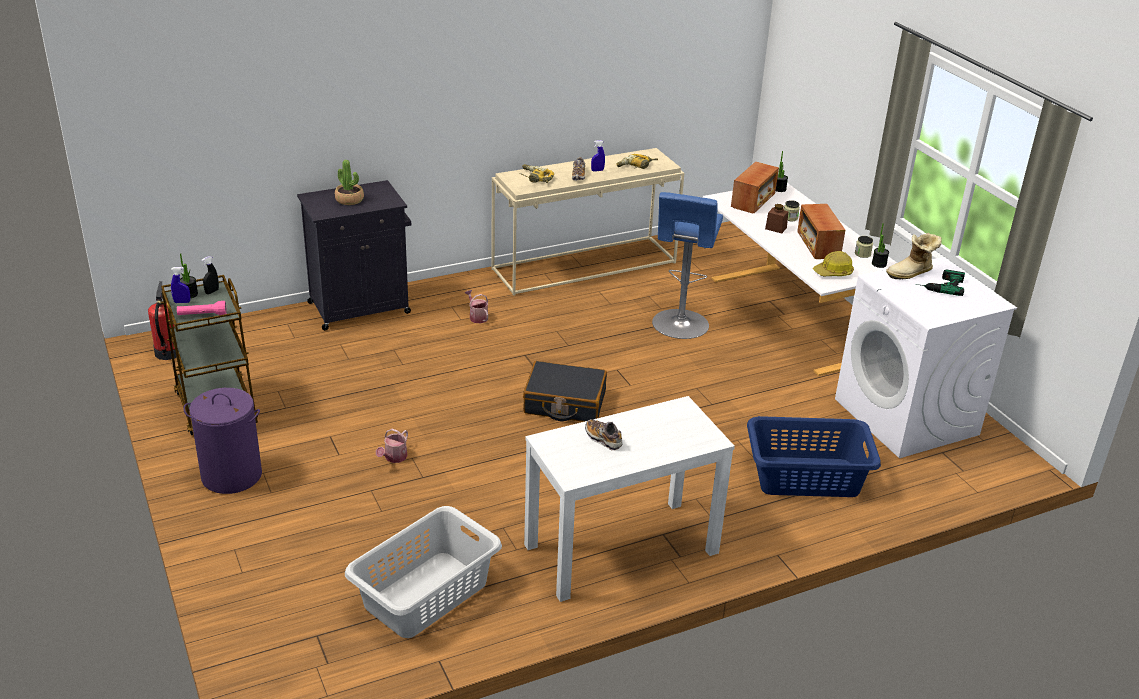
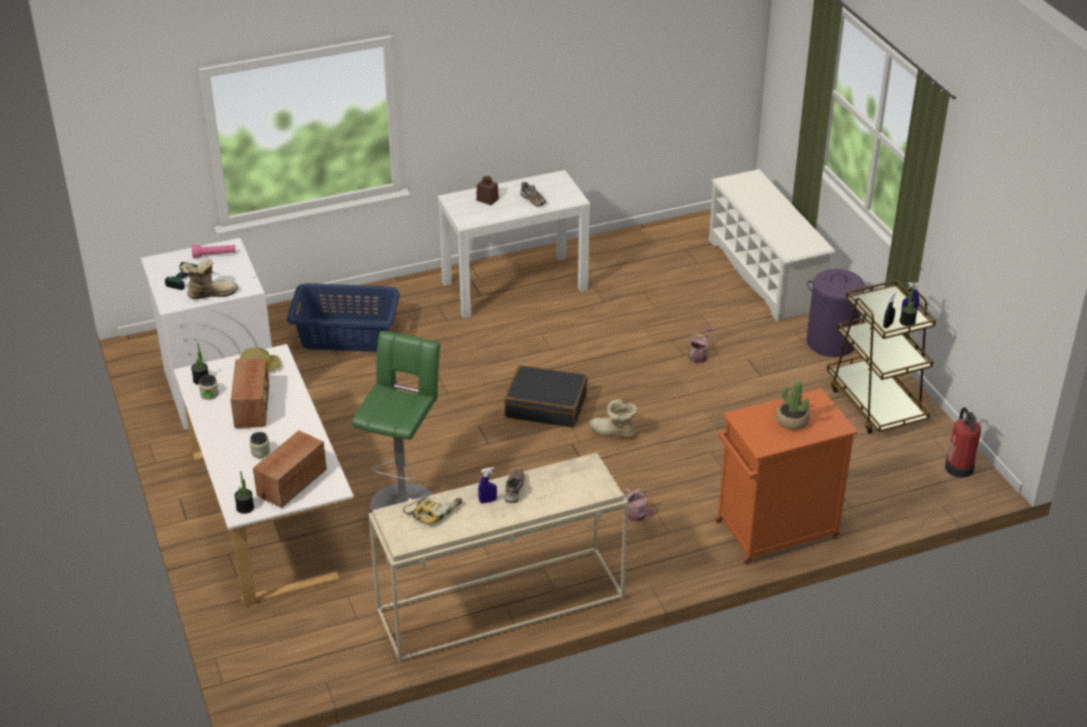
camera: 175 degrees left, 5 degrees up
pink flashlight [177,301,227,315] -> pink flashlight moved to [192,245,236,258]
black cabinet [297,180,411,330] -> orange cabinet [715,388,857,565]
grey laundry basket [345,506,502,638] -> none
power drill [519,164,554,183] -> none
blue stool [652,192,723,339] -> green stool [352,331,441,512]
brown jar [765,204,788,233] -> brown jar moved to [476,176,499,205]
none -> boot [589,399,638,438]
none -> white shoe rack [709,169,835,322]

